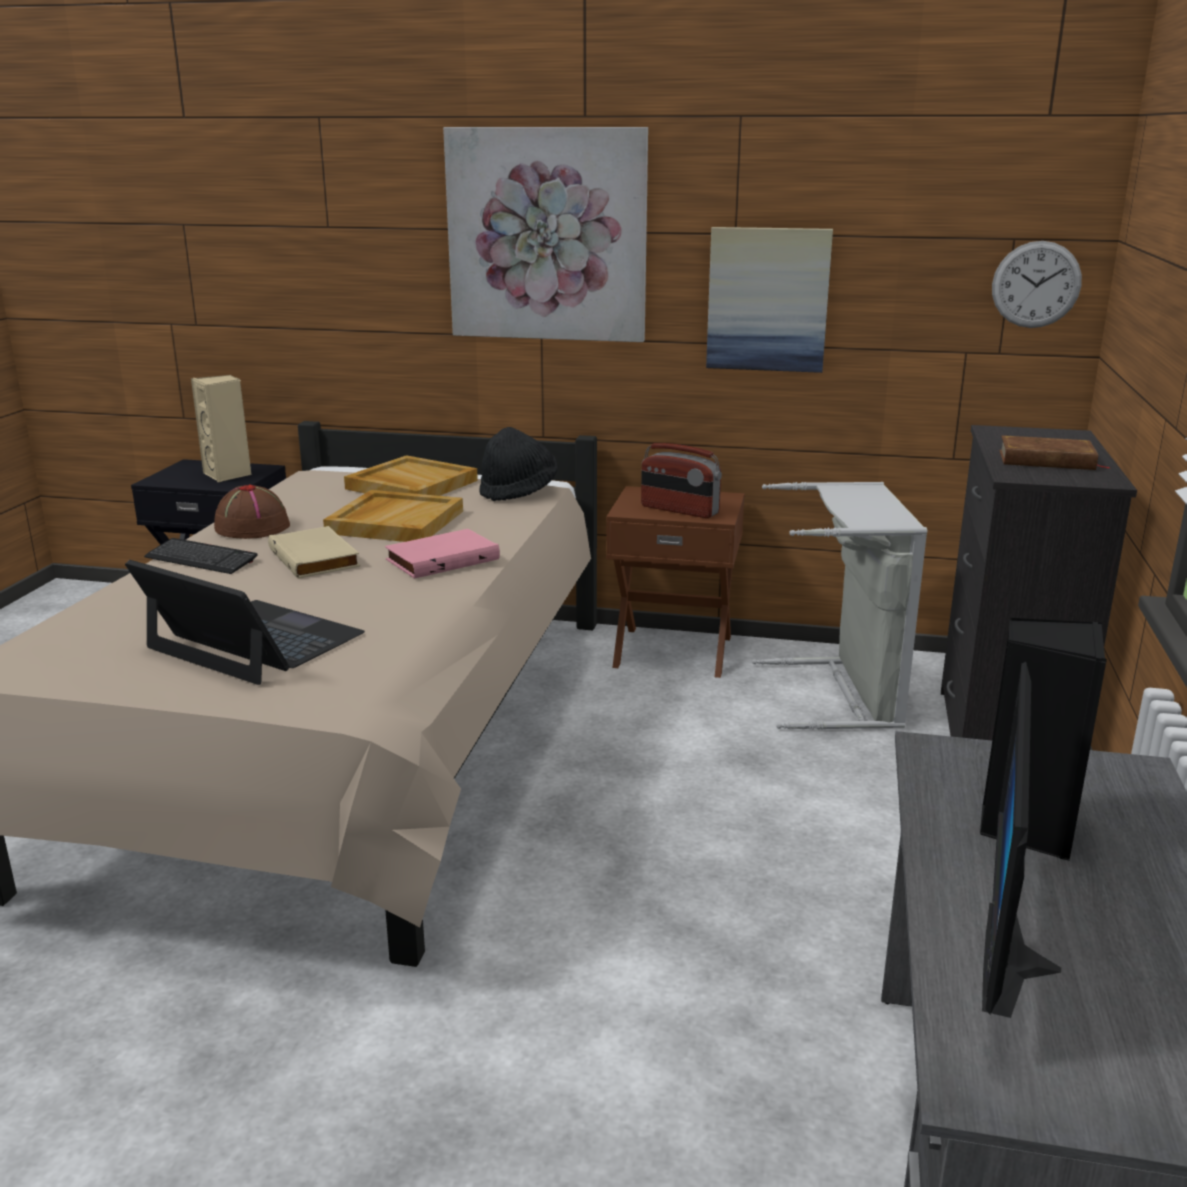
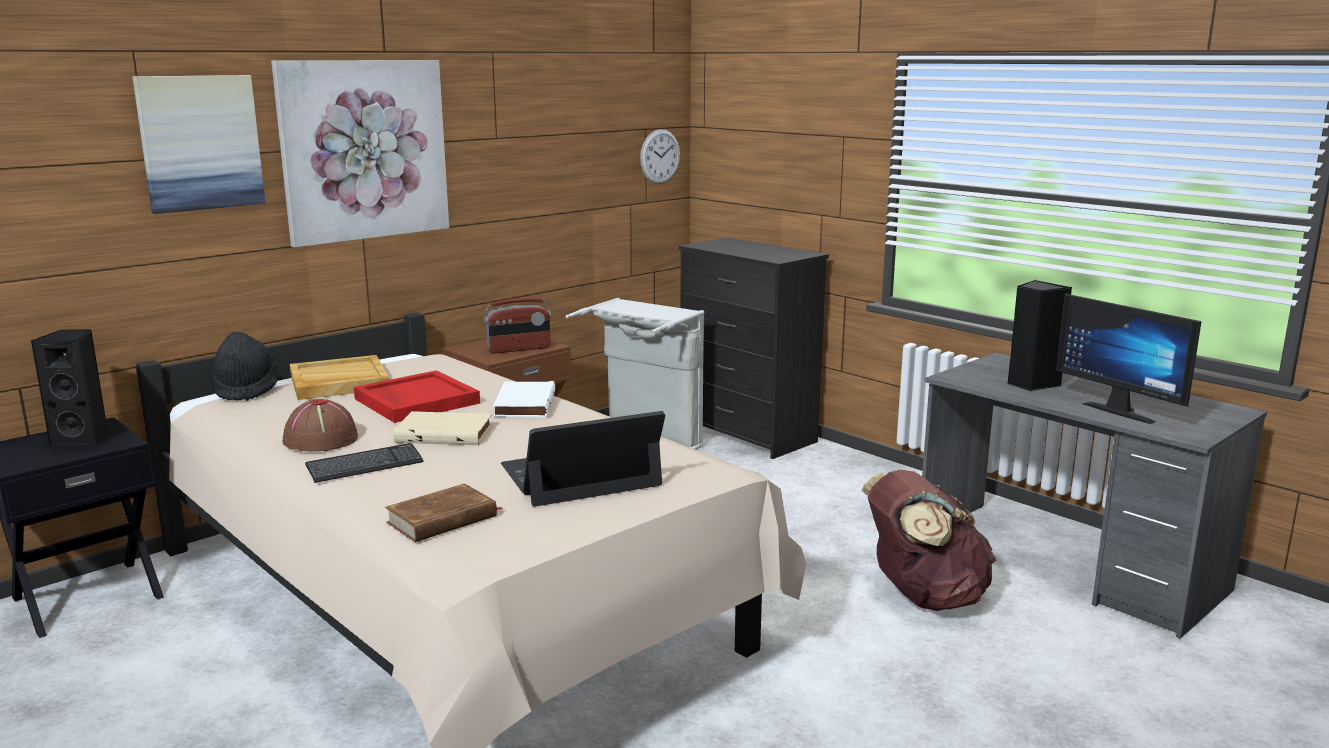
camera: 55 degrees left, 5 degrees down
beige speaker [191,375,251,482] -> black speaker [31,329,108,446]
beige tray [323,490,463,542] -> red tray [354,370,480,423]
pink book [385,529,500,579] -> white book [493,381,555,418]
black hat [479,427,558,501] -> black hat moved to [213,332,278,401]
picture [706,227,833,373] -> picture moved to [132,75,266,214]
brown book [999,435,1110,470] -> brown book moved to [385,484,503,542]
none -> brown backpack [861,470,996,611]

